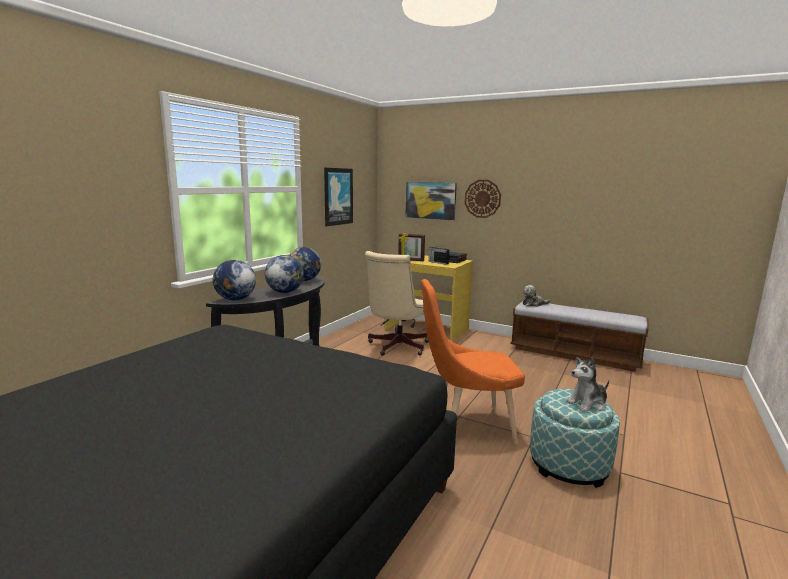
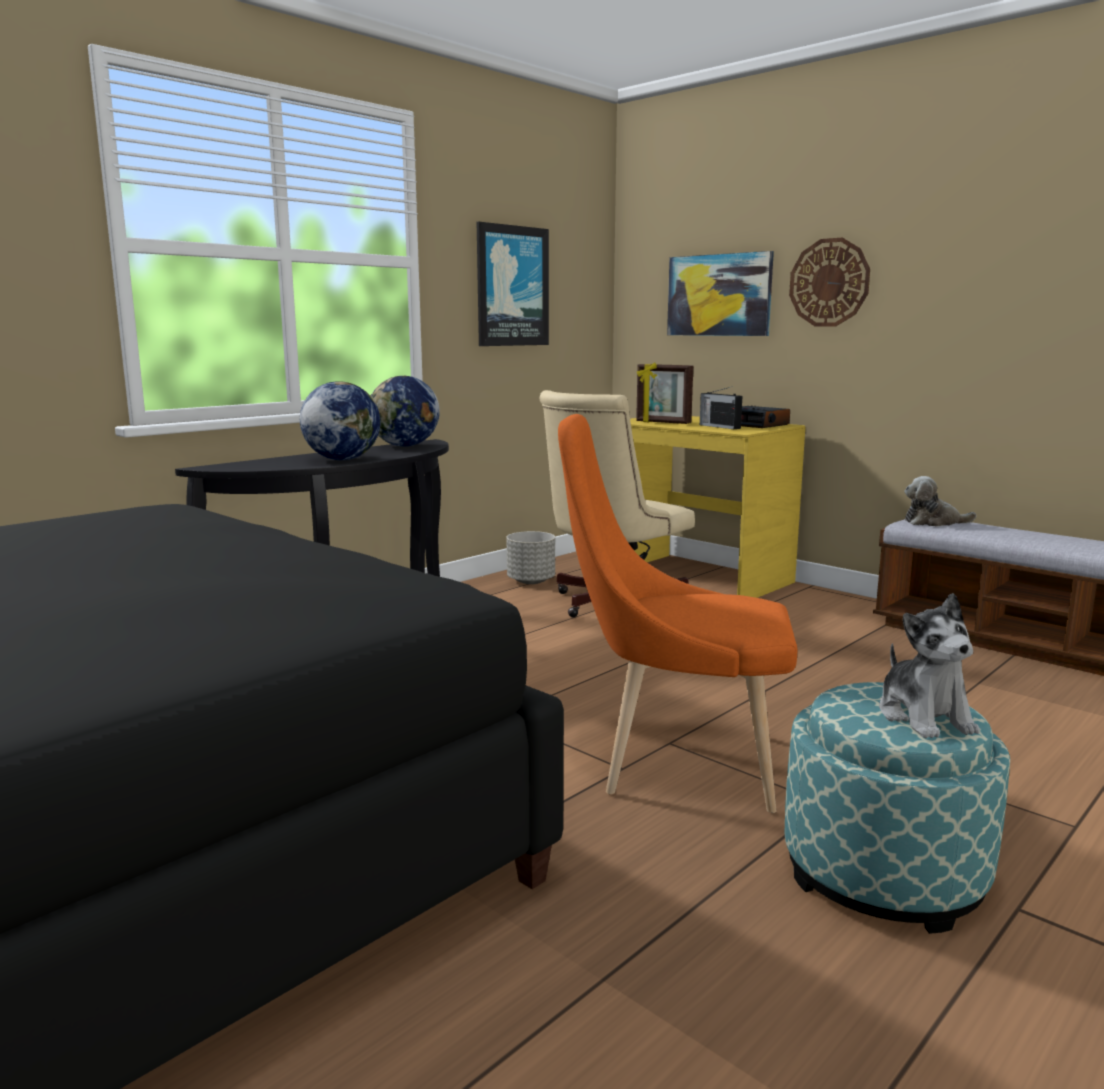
camera: 15 degrees right, 0 degrees up
globe [212,260,256,300] -> none
plush toy [566,357,609,412] -> plush toy turned 90 degrees counterclockwise [879,593,980,739]
none -> grey planter [507,531,555,584]

